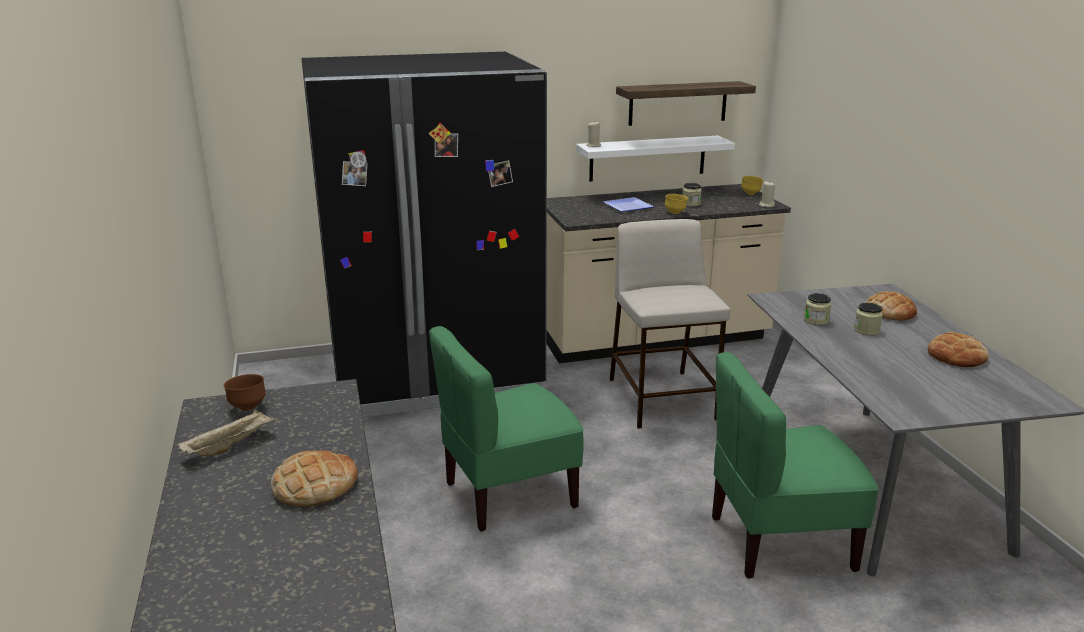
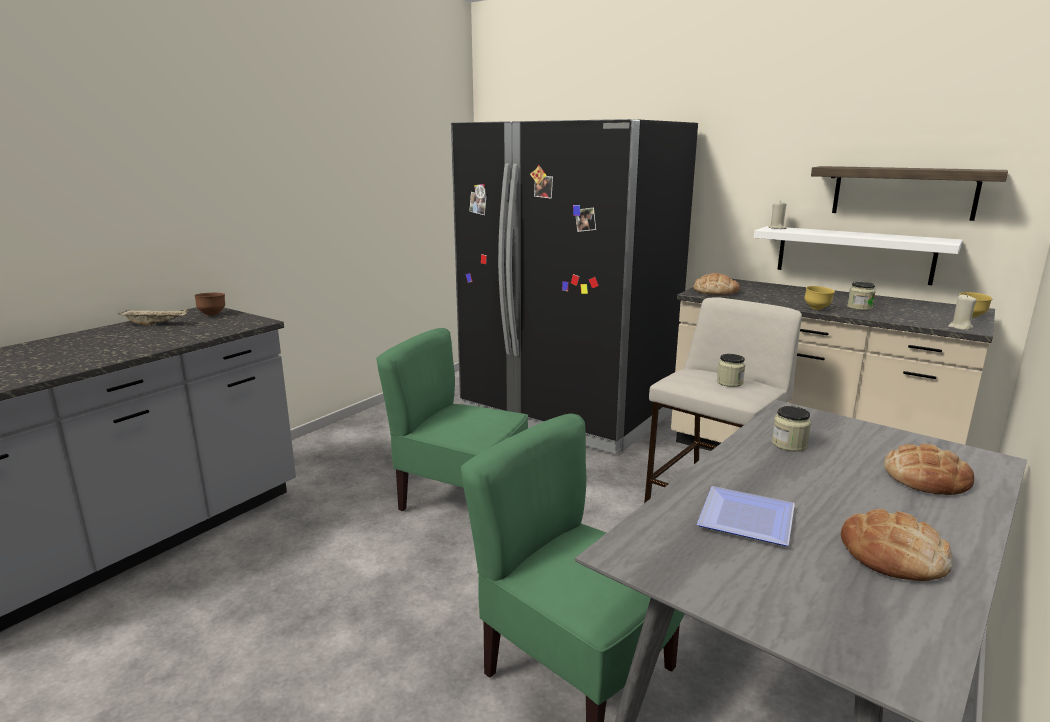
camera: 50 degrees right, 5 degrees down
bread [271,450,358,507] -> bread moved to [693,273,740,295]
plate [603,197,654,212] -> plate moved to [697,486,795,546]
jar [854,303,883,335] -> jar moved to [717,354,745,387]

